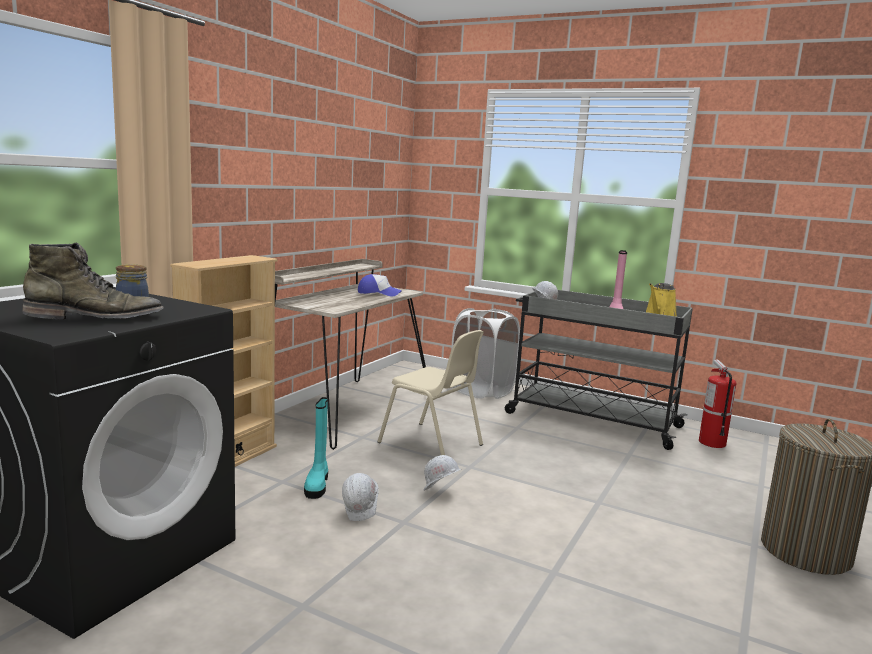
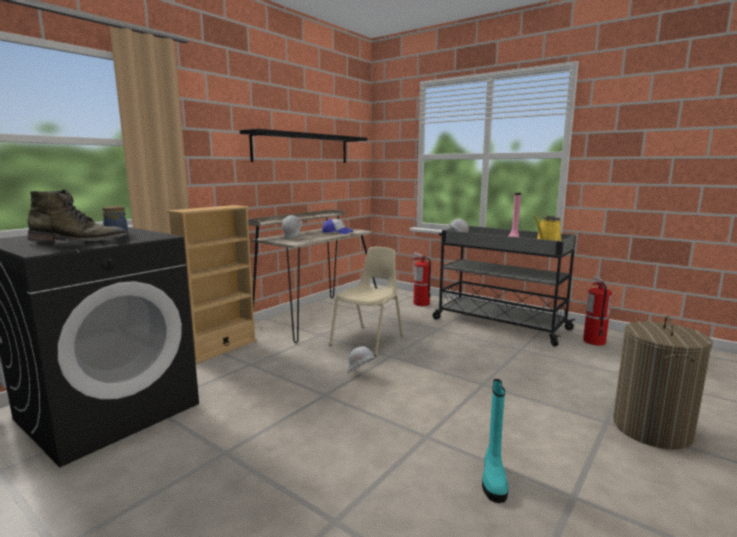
camera: 10 degrees right, 0 degrees up
turquoise boot [304,397,328,499] -> turquoise boot moved to [482,379,508,503]
white hard hat [342,473,379,521] -> white hard hat moved to [282,215,302,240]
beige chair [377,330,484,455] -> beige chair turned 105 degrees counterclockwise [329,247,403,356]
white laundry basket [451,308,520,399] -> fire extinguisher [413,252,431,306]
none -> black shelf [240,129,367,163]

